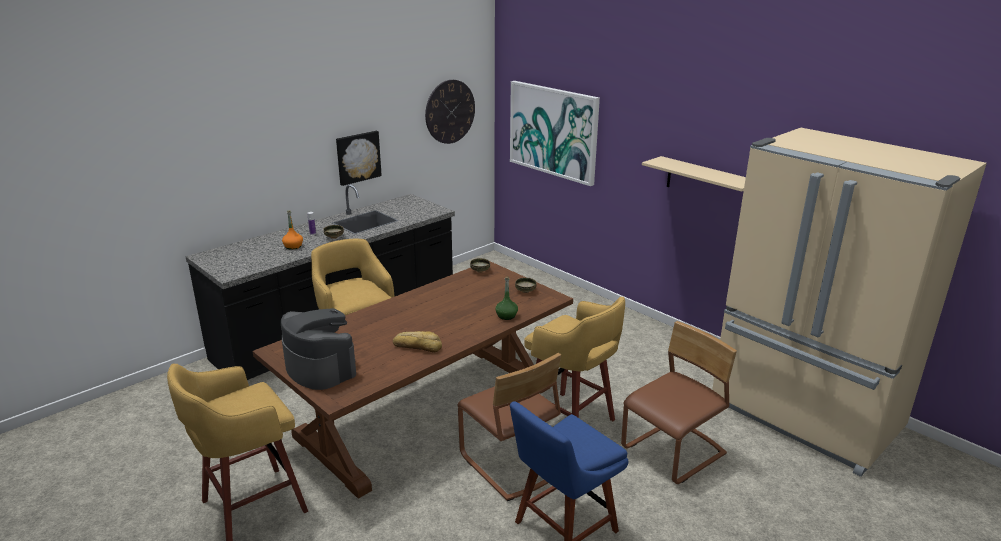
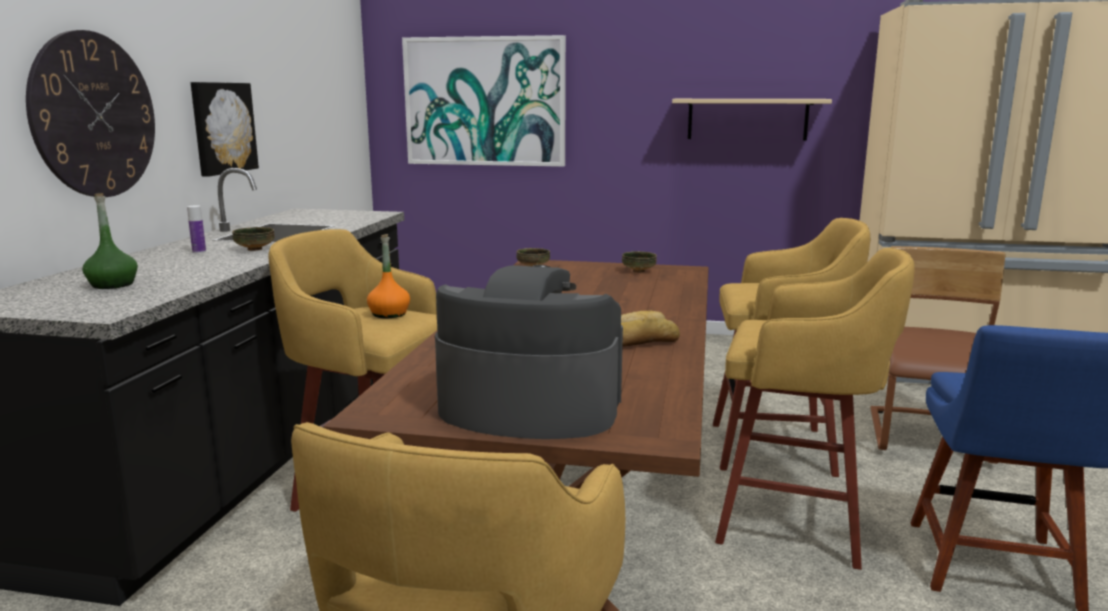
camera: 35 degrees left, 10 degrees down
orange bottle [282,210,303,250] -> orange bottle moved to [367,234,410,318]
wall clock [425,80,475,144] -> wall clock moved to [26,30,155,197]
brown chair [457,353,561,501] -> yellow stool [715,248,915,570]
green bottle [495,277,518,320] -> green bottle moved to [82,193,138,289]

